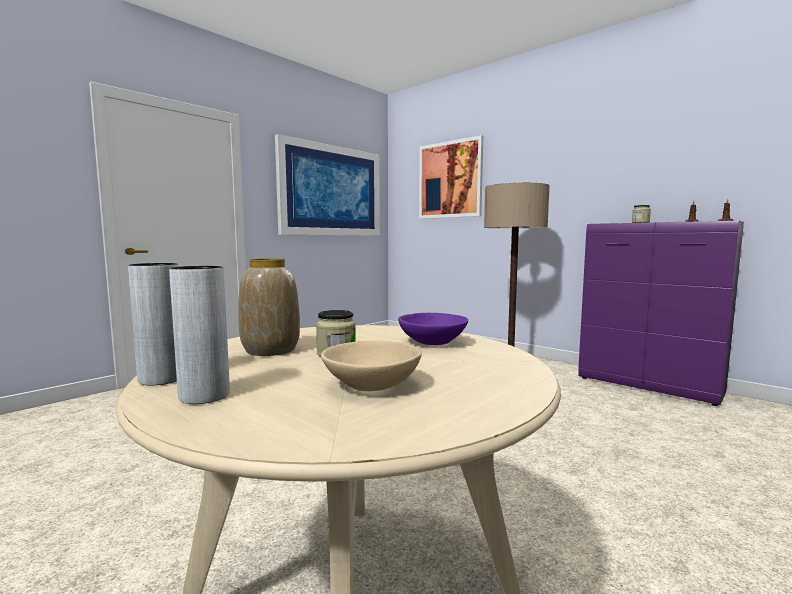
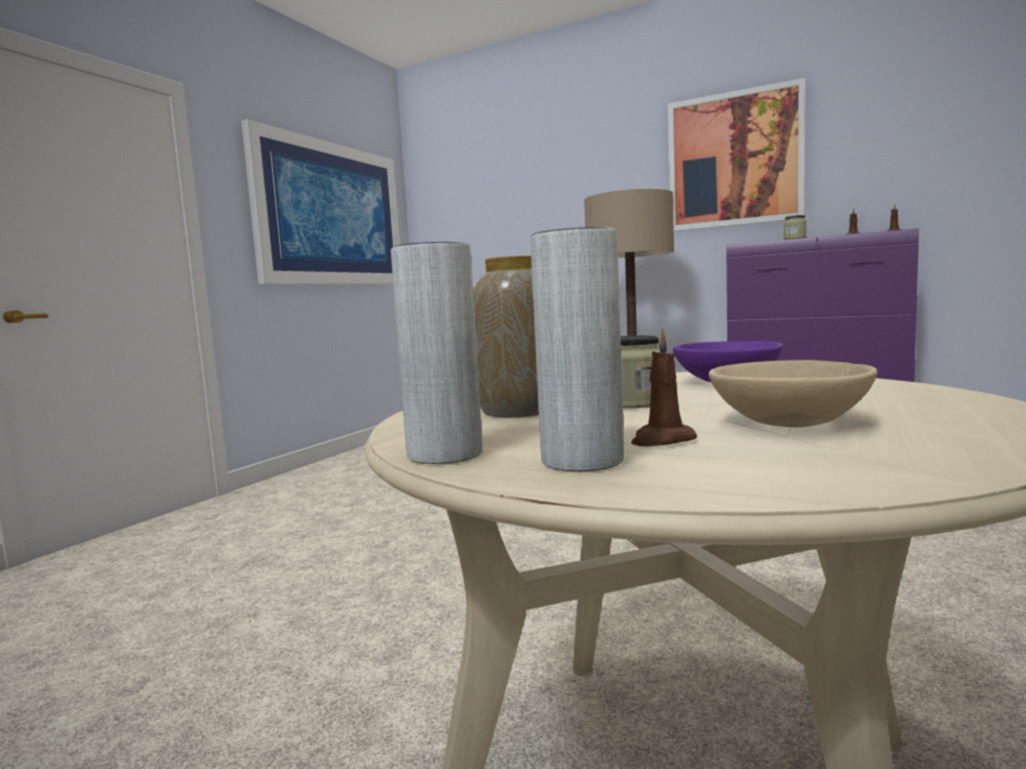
camera: 15 degrees left, 0 degrees up
picture [419,135,483,219] -> picture moved to [668,78,805,231]
none -> brown candle [631,329,697,447]

